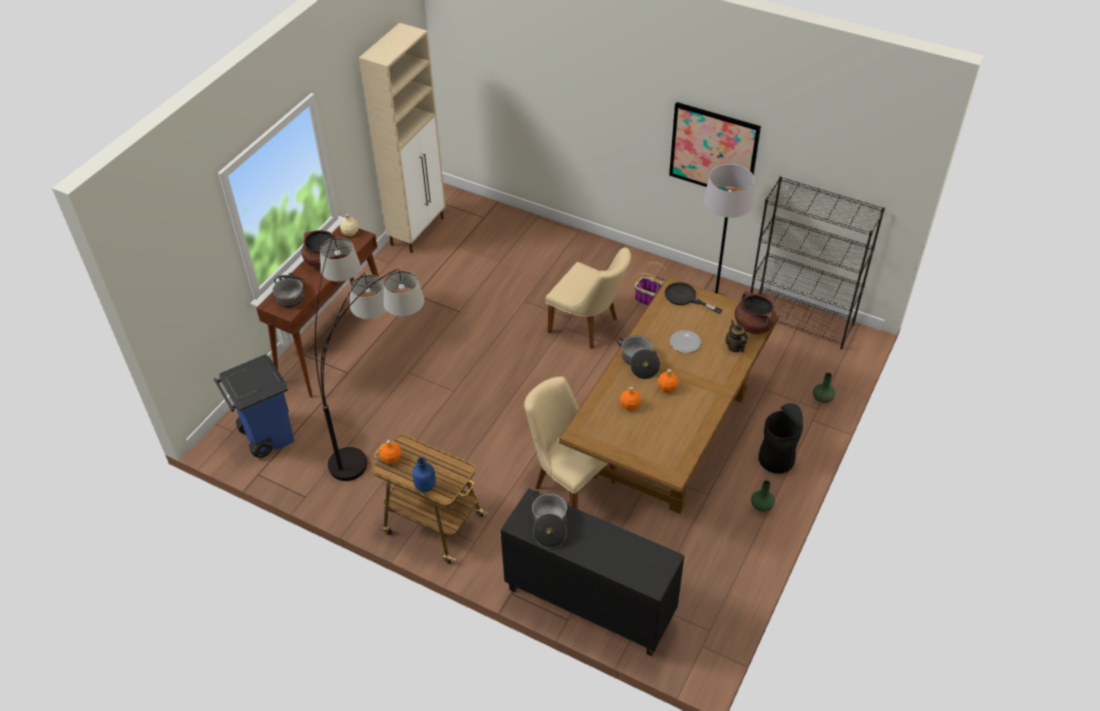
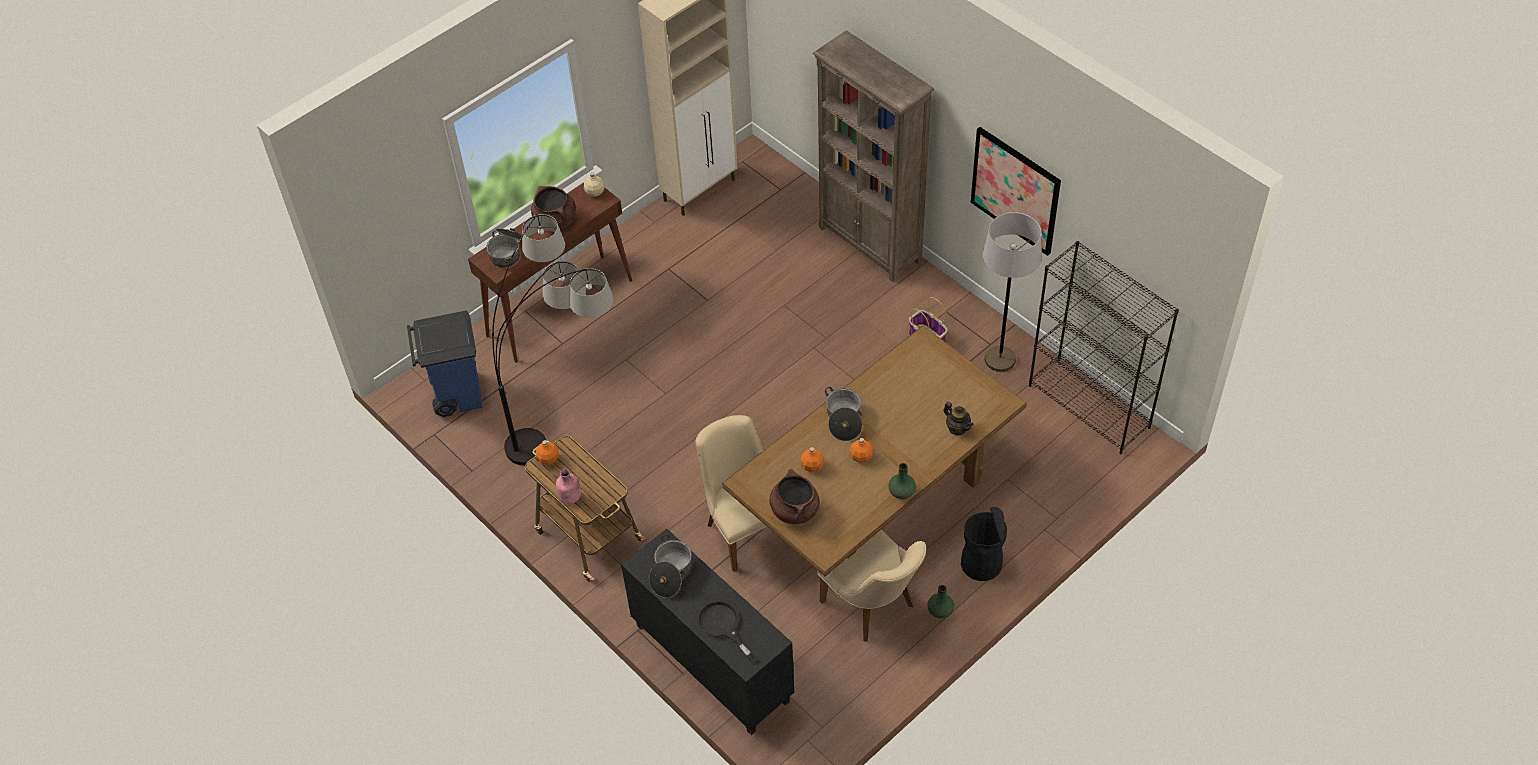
camera: 20 degrees right, 5 degrees up
blue bottle [412,457,436,492] -> pink bottle [556,469,581,504]
beige chair [545,248,631,349] -> beige chair moved to [817,530,926,642]
black frying pan [665,282,722,313] -> black frying pan moved to [698,601,757,662]
plate [670,330,701,353] -> none
teapot [725,320,748,352] -> teapot turned 135 degrees clockwise [943,402,974,435]
brown cooking pot [735,291,777,334] -> brown cooking pot moved to [769,469,820,524]
green vase [813,373,835,403] -> green vase moved to [888,463,916,499]
none -> brown bookcase [813,30,934,283]

